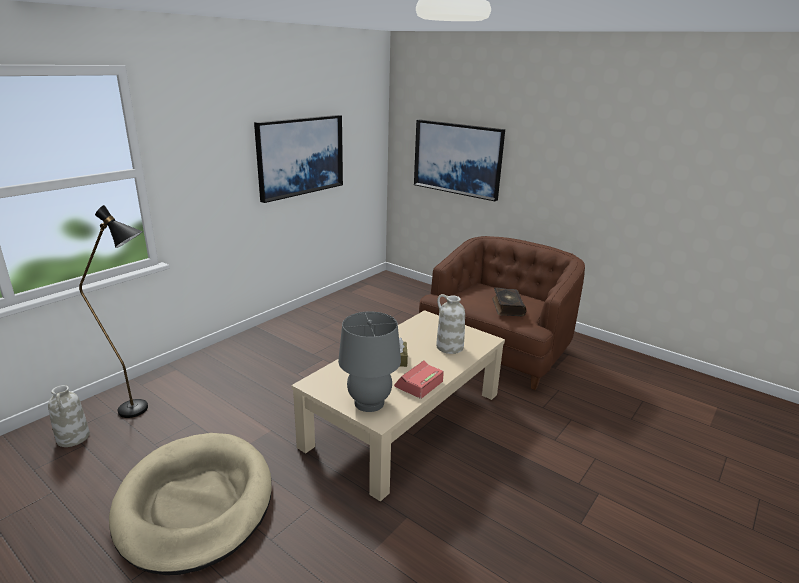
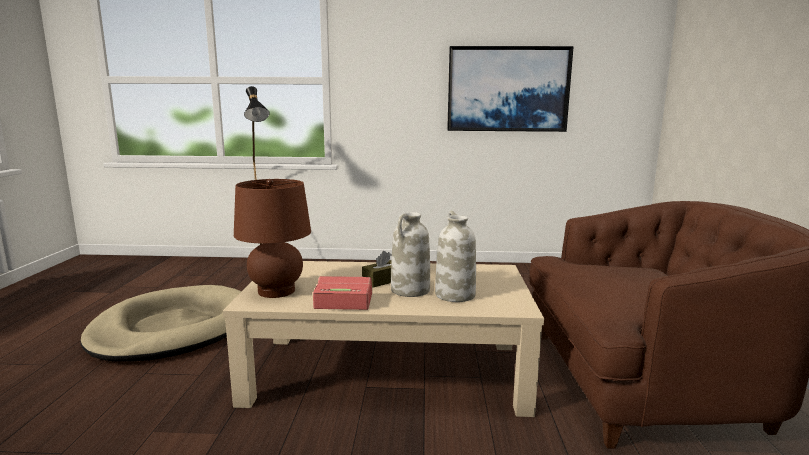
camera: 55 degrees right, 10 degrees down
white vase [48,385,90,447] -> white vase moved to [391,212,430,297]
grey table lamp [338,311,401,412] -> brown table lamp [234,179,311,298]
picture [414,120,505,201] -> none
book [492,287,526,317] -> none

